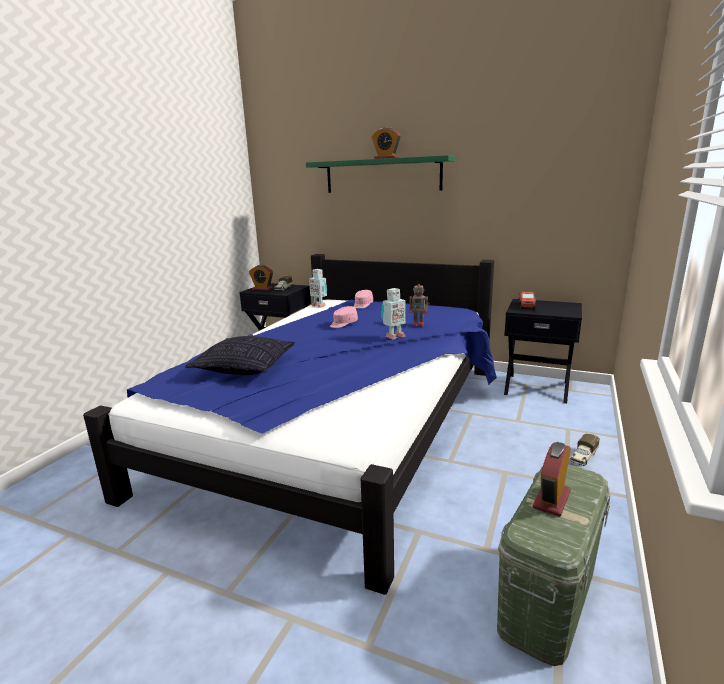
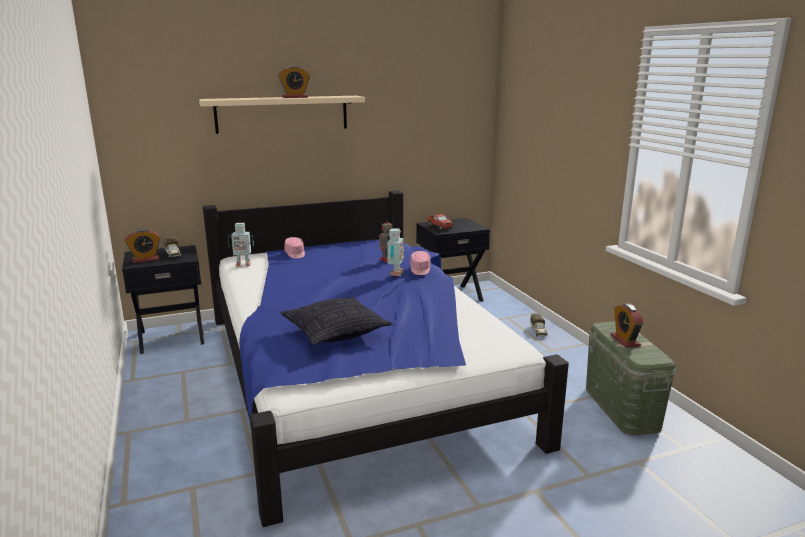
camera: 45 degrees left, 0 degrees up
green shelf [306,155,455,193] -> beige shelf [199,96,365,134]
pink cap [330,306,358,328] -> pink cap moved to [410,251,431,275]

